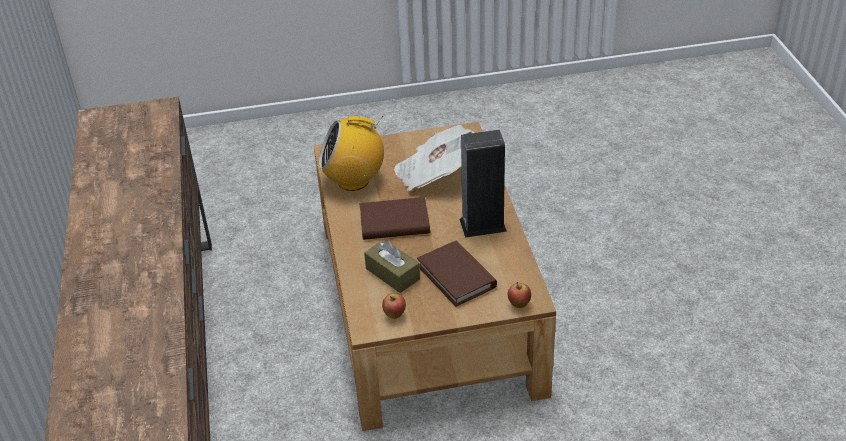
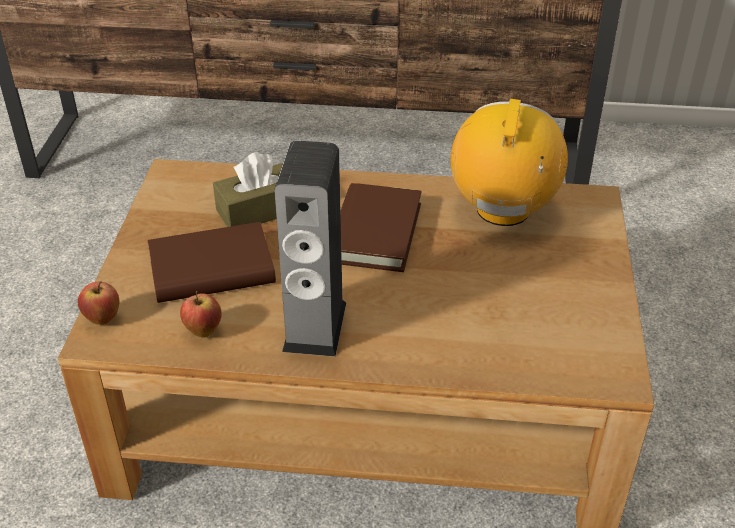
camera: 105 degrees right, 0 degrees up
apple [382,293,406,319] -> apple moved to [180,291,222,338]
newspaper [394,125,474,191] -> none

